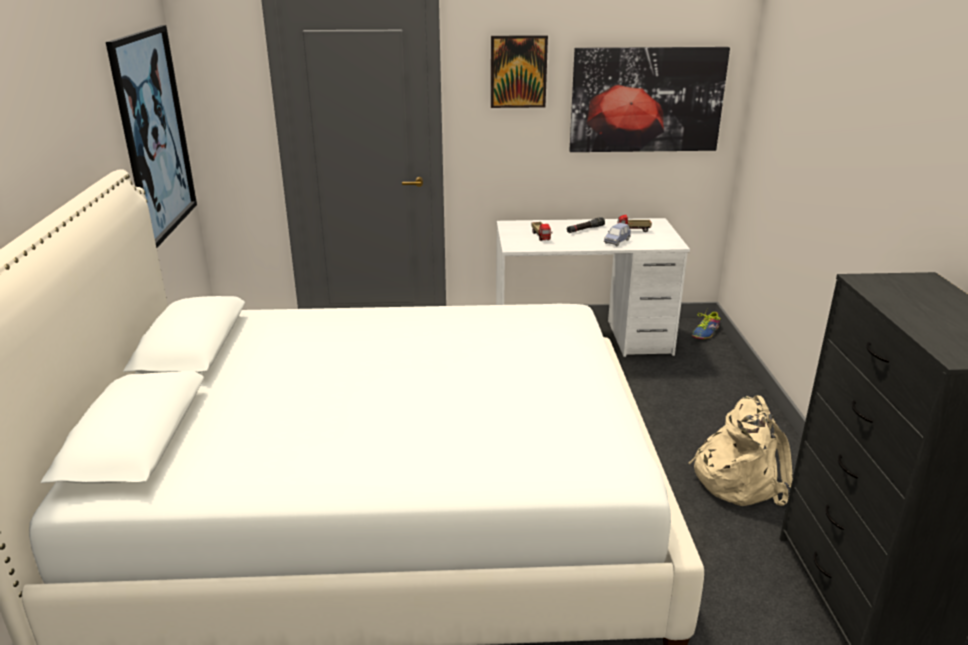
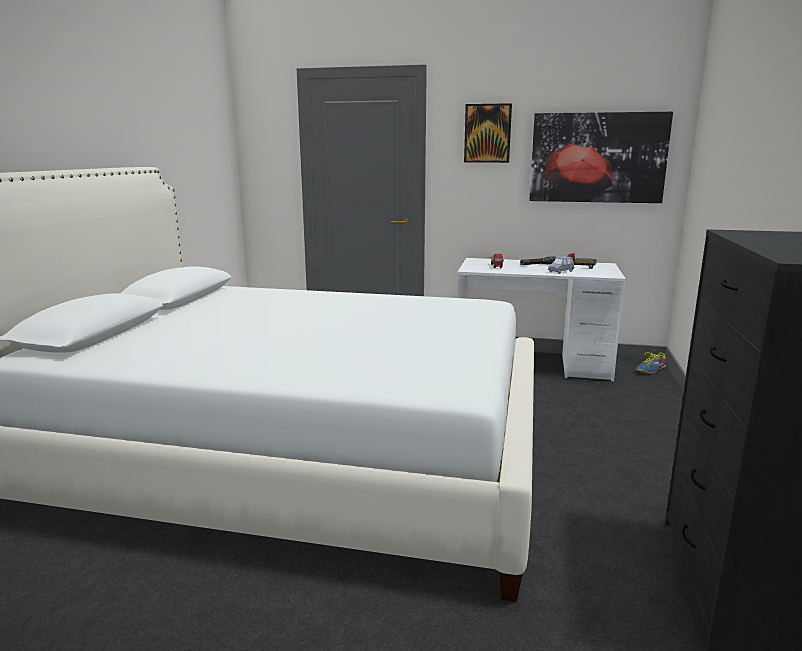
camera: 15 degrees right, 10 degrees down
picture [106,25,197,248] -> none
beige backpack [688,395,793,506] -> none

